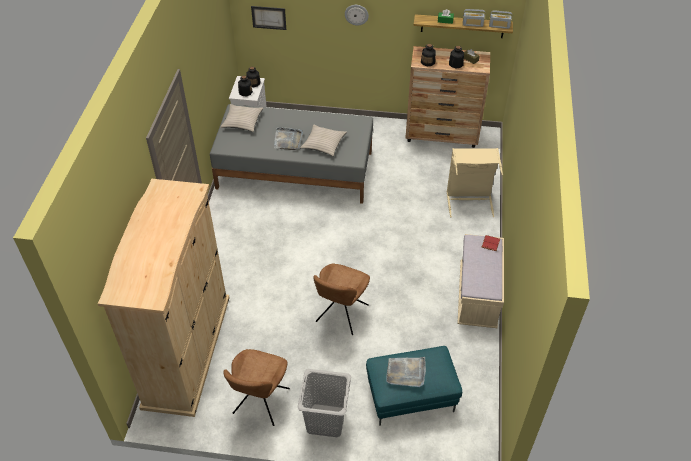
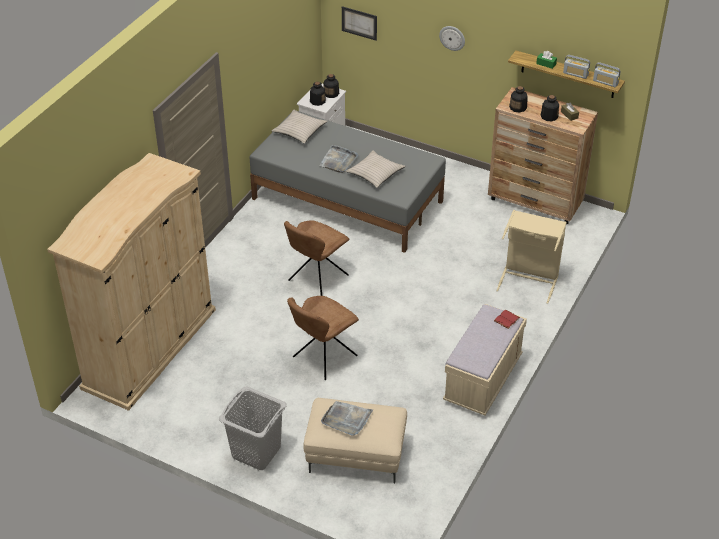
camera: 20 degrees right, 5 degrees down
brown chair [223,349,290,426] -> brown chair moved to [284,220,349,296]
turquoise ottoman [366,346,462,426] -> beige ottoman [303,398,407,483]

